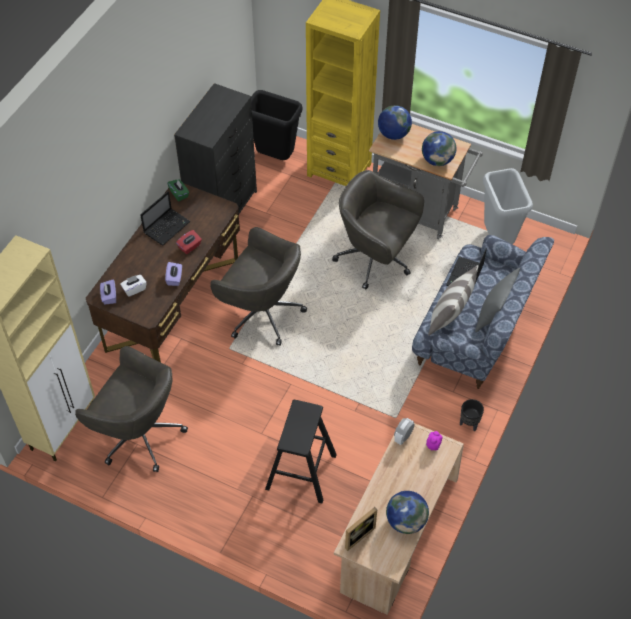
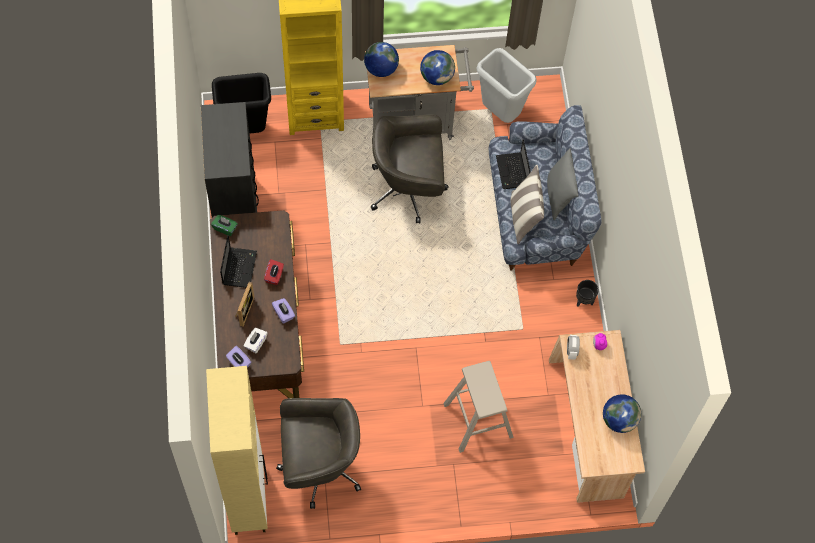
camera: 35 degrees left, 10 degrees up
grey office chair [210,227,307,346] -> none
black stool [265,400,337,503] -> beige stool [443,361,514,453]
picture frame [345,507,377,551] -> picture frame moved to [235,282,254,326]

